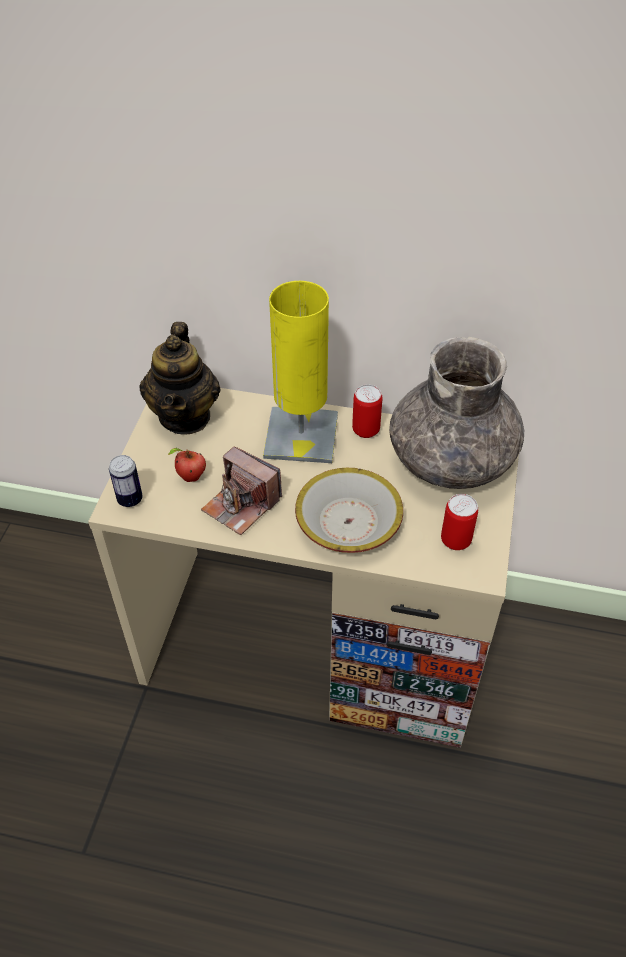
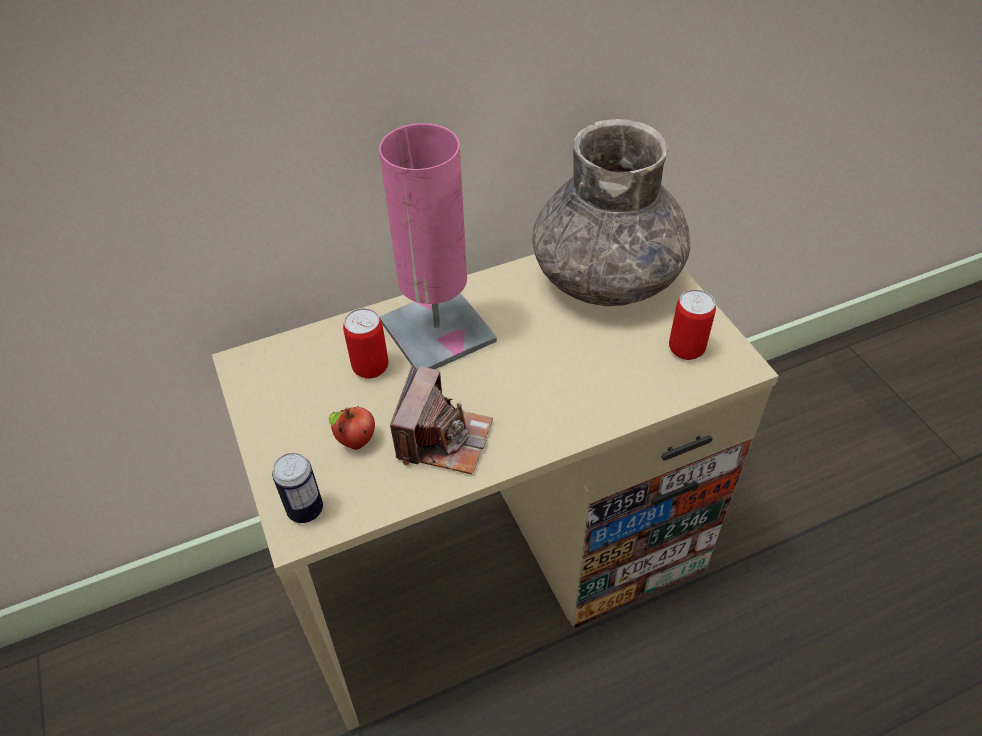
camera: 35 degrees left, 0 degrees up
teapot [140,322,220,435] -> none
camera [201,446,282,535] -> camera turned 75 degrees counterclockwise [390,365,493,474]
yellow table lamp [263,281,338,463] -> pink table lamp [379,123,497,369]
bowl [295,468,403,553] -> none
can [352,385,382,438] -> can moved to [343,308,388,379]

